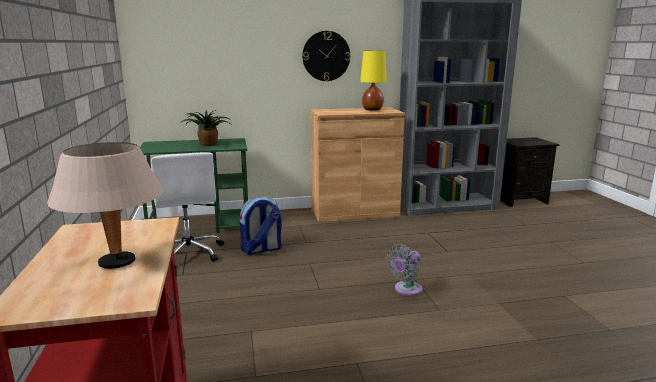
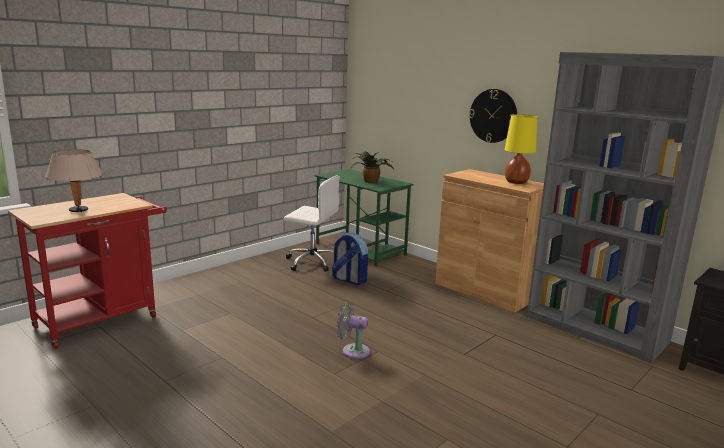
camera: 55 degrees right, 0 degrees up
white office chair [151,152,224,262] -> white office chair turned 105 degrees counterclockwise [283,175,340,272]

